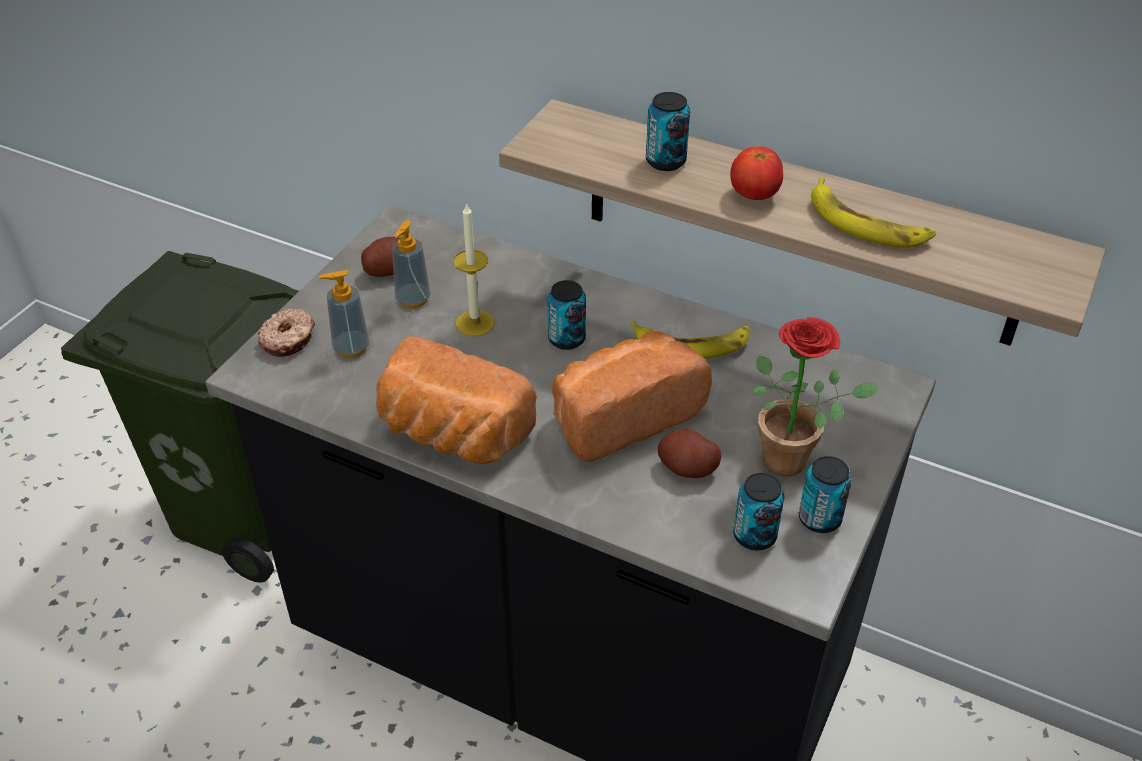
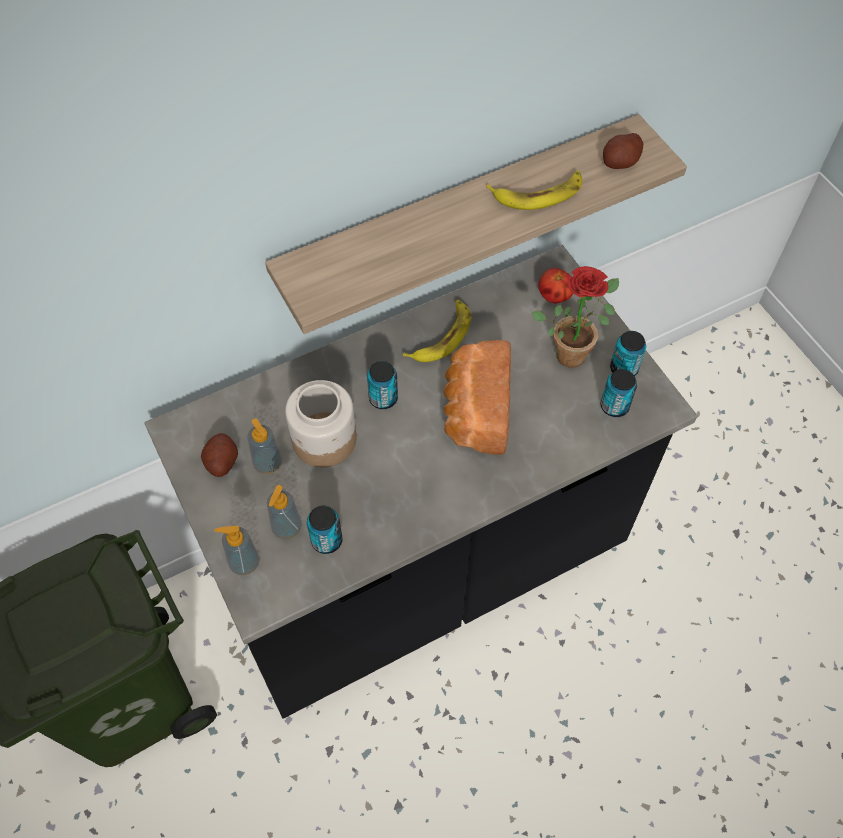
camera: 55 degrees left, 15 degrees up
donut [258,308,315,357] -> soap dispenser [214,526,260,575]
bread [376,336,537,464] -> none
candle [453,203,495,336] -> jar [285,380,356,467]
can [646,92,690,171] -> can moved to [307,506,342,554]
potato [658,430,722,478] -> potato moved to [603,133,643,169]
tomato [730,146,783,200] -> tomato moved to [538,268,573,303]

